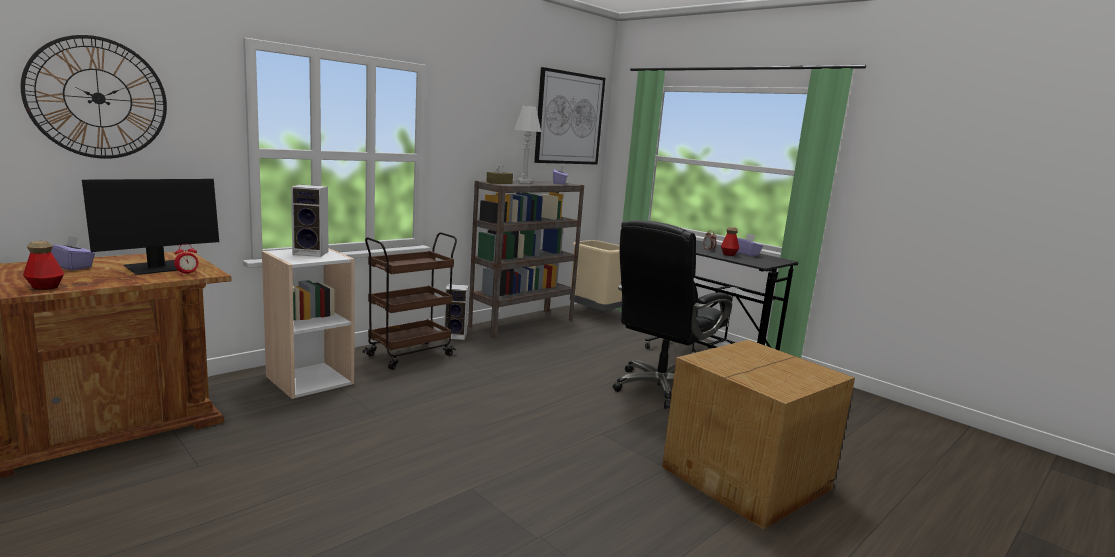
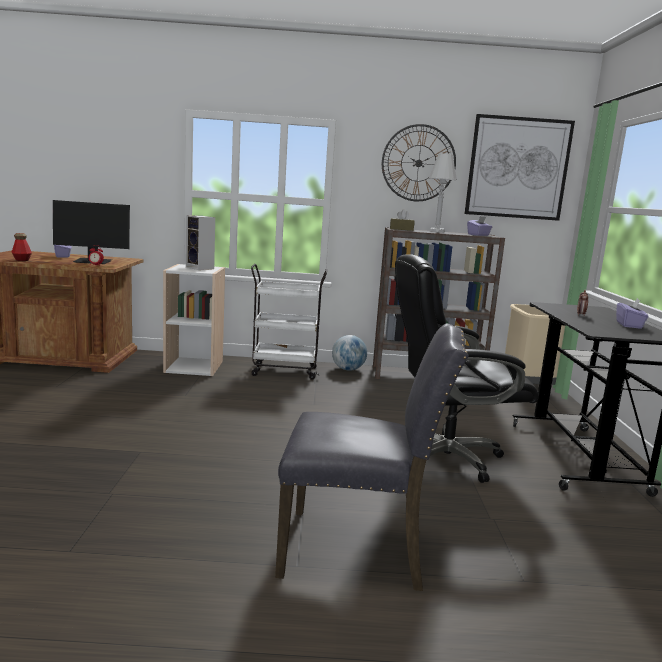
camera: 45 degrees right, 0 degrees up
wall clock [20,35,167,159] -> wall clock moved to [382,124,456,201]
brown cart [362,232,457,370] -> white cart [251,264,327,380]
speaker [444,284,469,340] -> globe [332,335,367,371]
cardboard box [662,340,855,529] -> grey chair [275,323,469,591]
bottle [721,227,739,256] -> none

